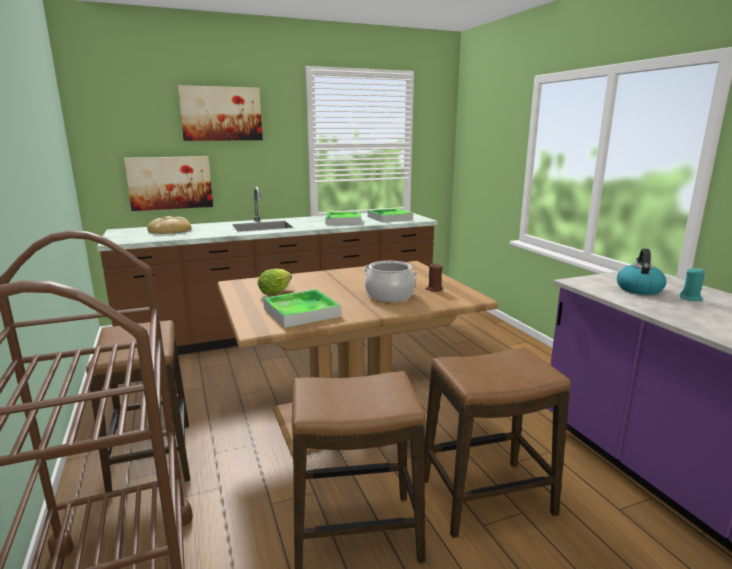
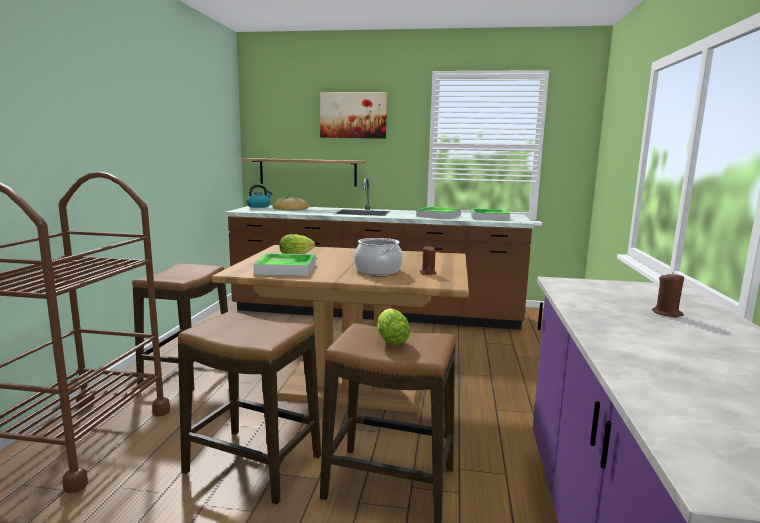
camera: 30 degrees right, 5 degrees down
picture [124,156,213,211] -> shelf [241,158,366,187]
kettle [617,249,666,295] -> kettle moved to [247,185,272,208]
turquoise candle [680,267,705,301] -> brown candle [652,272,684,318]
none -> lettuce [377,308,410,345]

